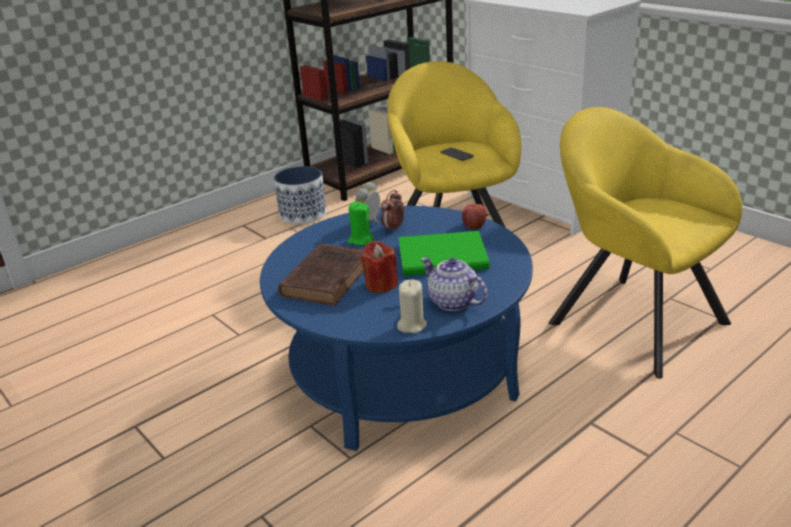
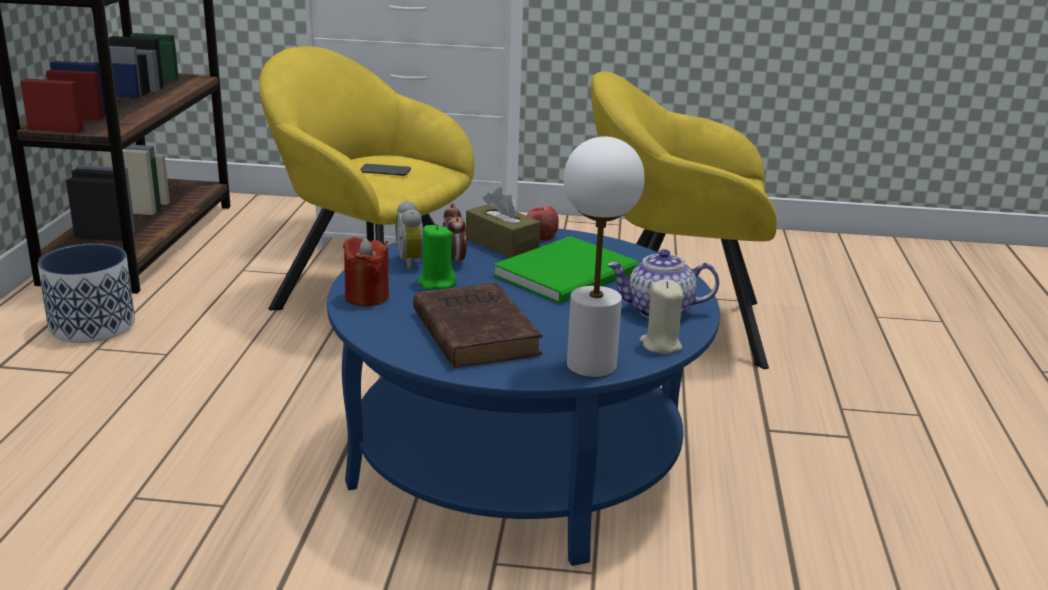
camera: 45 degrees left, 5 degrees down
red candle [361,241,398,293] -> red candle moved to [343,237,389,307]
none -> brown tissue box [466,187,541,258]
none -> white table lamp [563,136,645,377]

